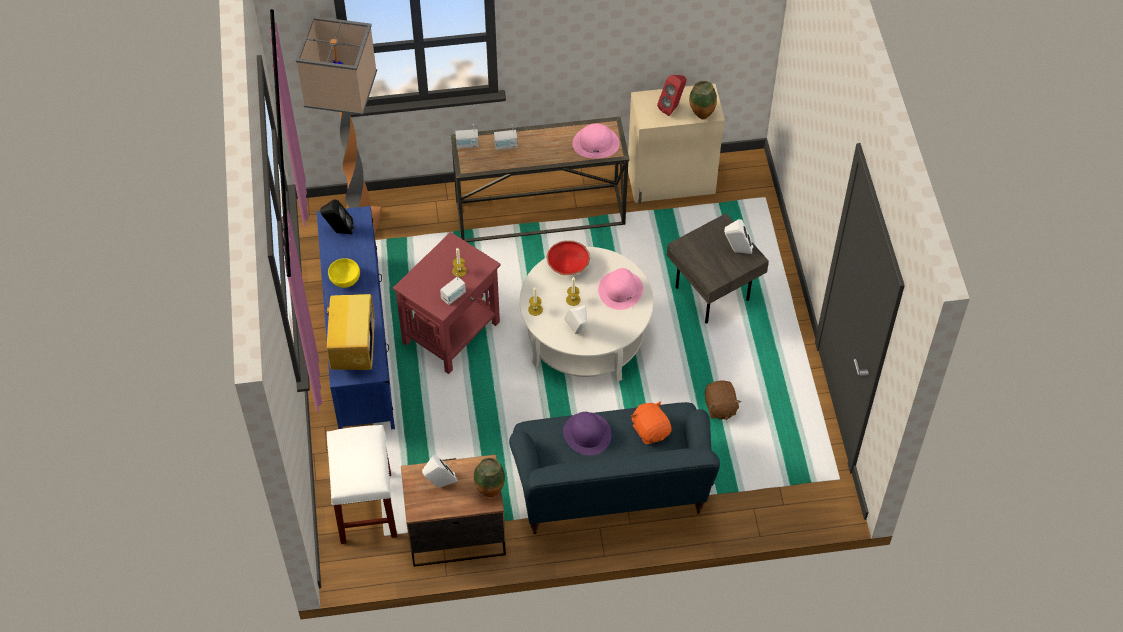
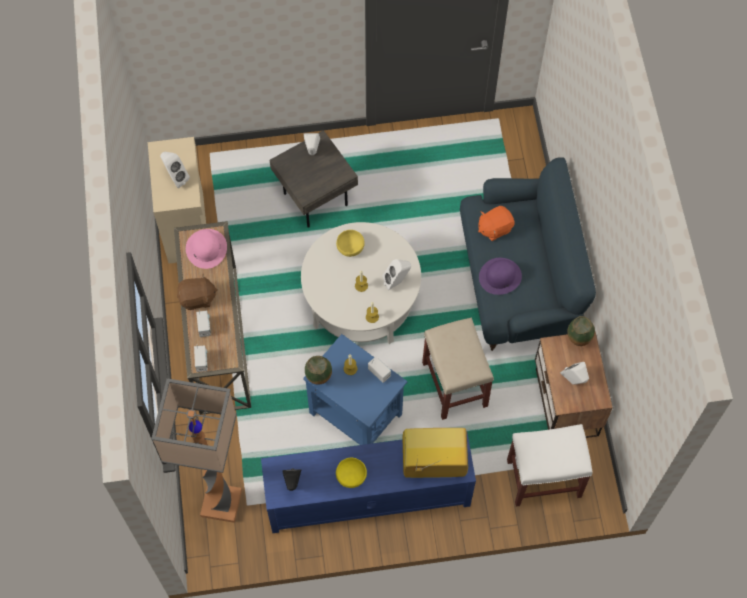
camera: 90 degrees left, 10 degrees up
red side table [393,232,501,374] -> blue side table [303,334,407,445]
red bowl [547,240,590,275] -> none
pink hat [598,268,643,310] -> yellow bowl [336,230,365,257]
red speaker [657,75,687,116] -> white speaker [160,152,190,188]
vase [689,81,717,120] -> vase moved to [305,356,332,385]
brown plush toy [705,380,741,420] -> brown plush toy moved to [177,273,218,310]
none -> beige stool [422,318,494,420]

